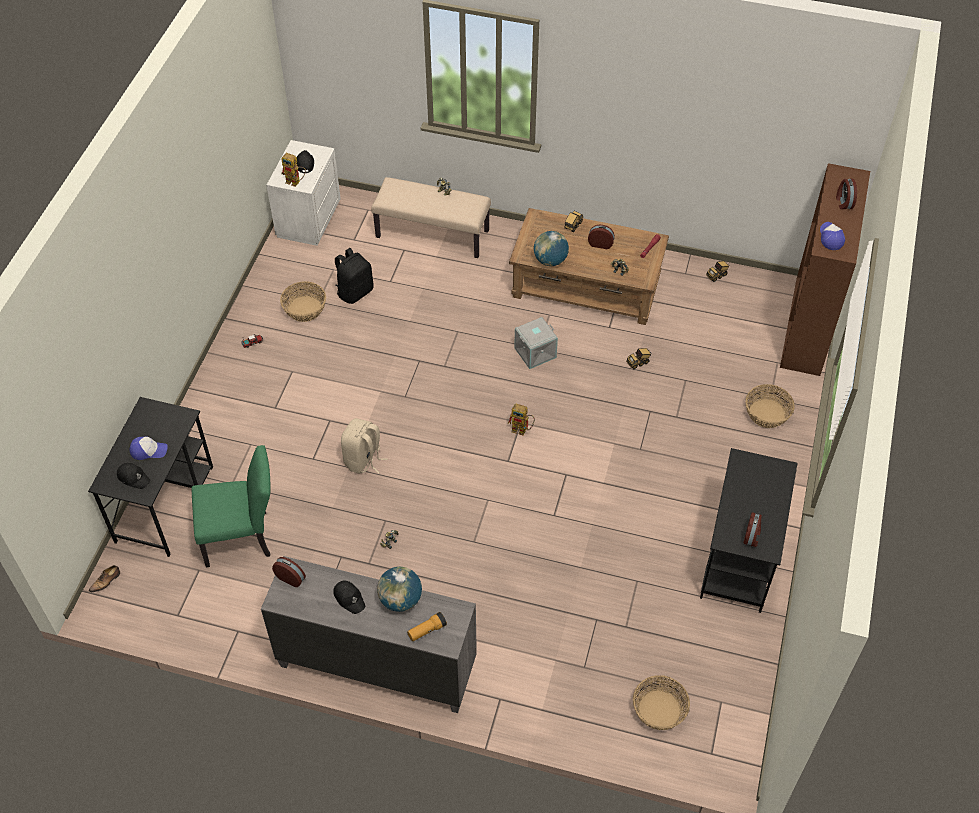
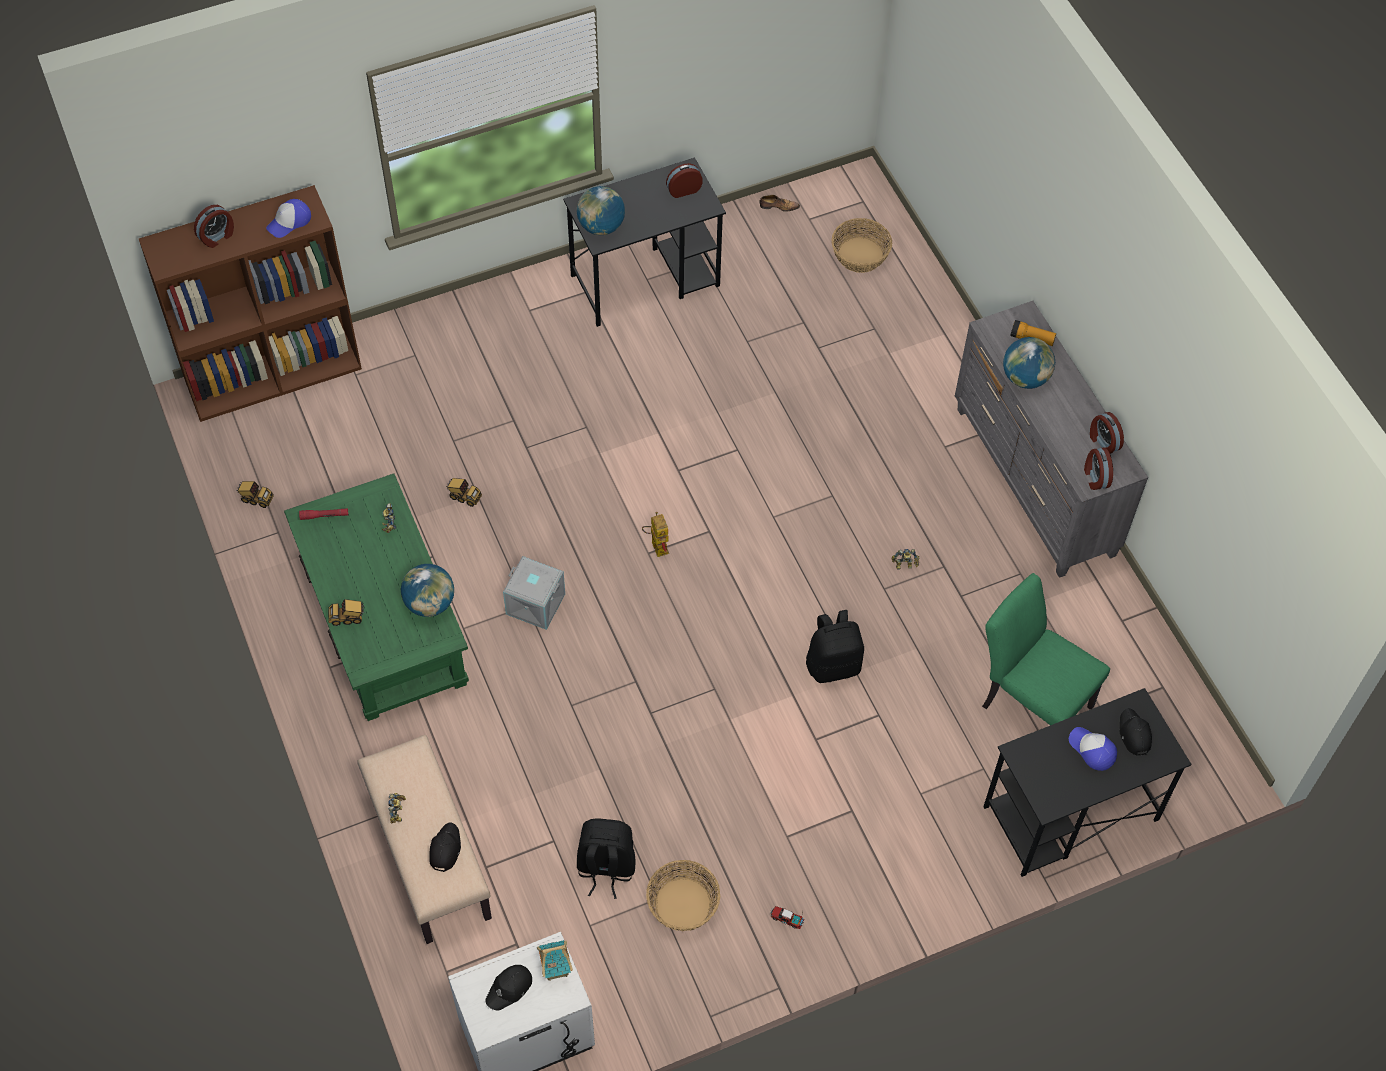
camera: 130 degrees left, 5 degrees up
shoe [89,565,120,592] -> shoe moved to [760,195,800,212]
toy robot [281,153,306,187] -> toy house [537,940,573,981]
black cap [333,581,365,614] -> black cap moved to [429,822,461,872]
beige backpack [341,418,388,474] -> black backpack [806,610,864,683]
brown coffee table [509,208,669,325] -> green coffee table [284,473,469,721]
alarm clock [588,225,615,249] -> alarm clock moved to [1090,412,1124,454]
basket [745,384,795,428] -> none
none -> globe [577,186,625,235]

